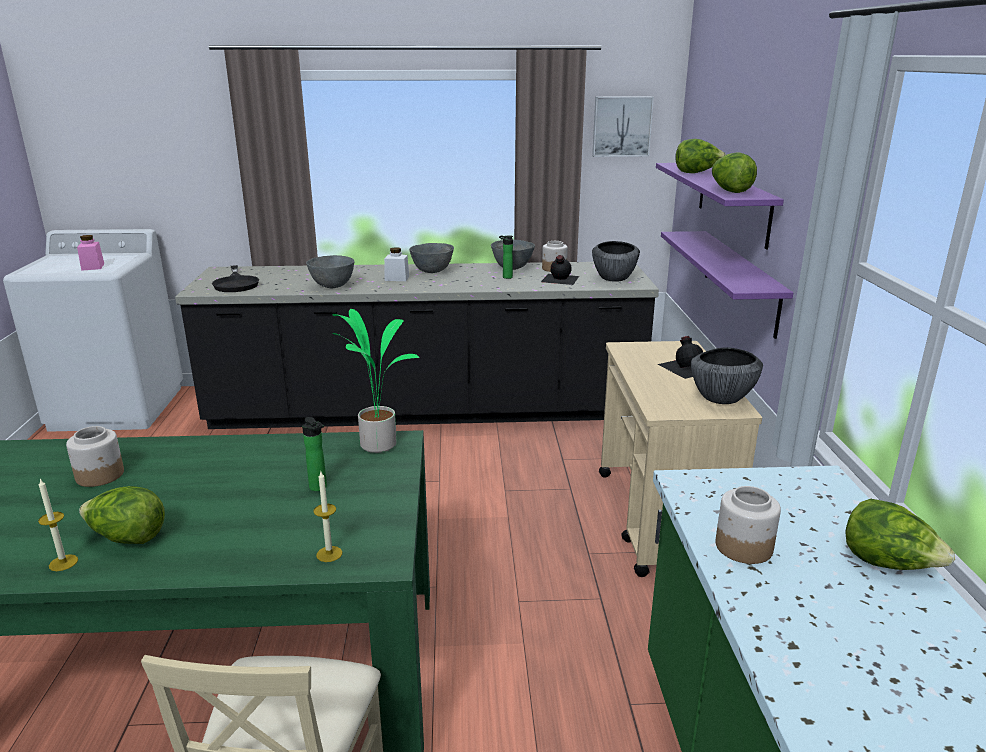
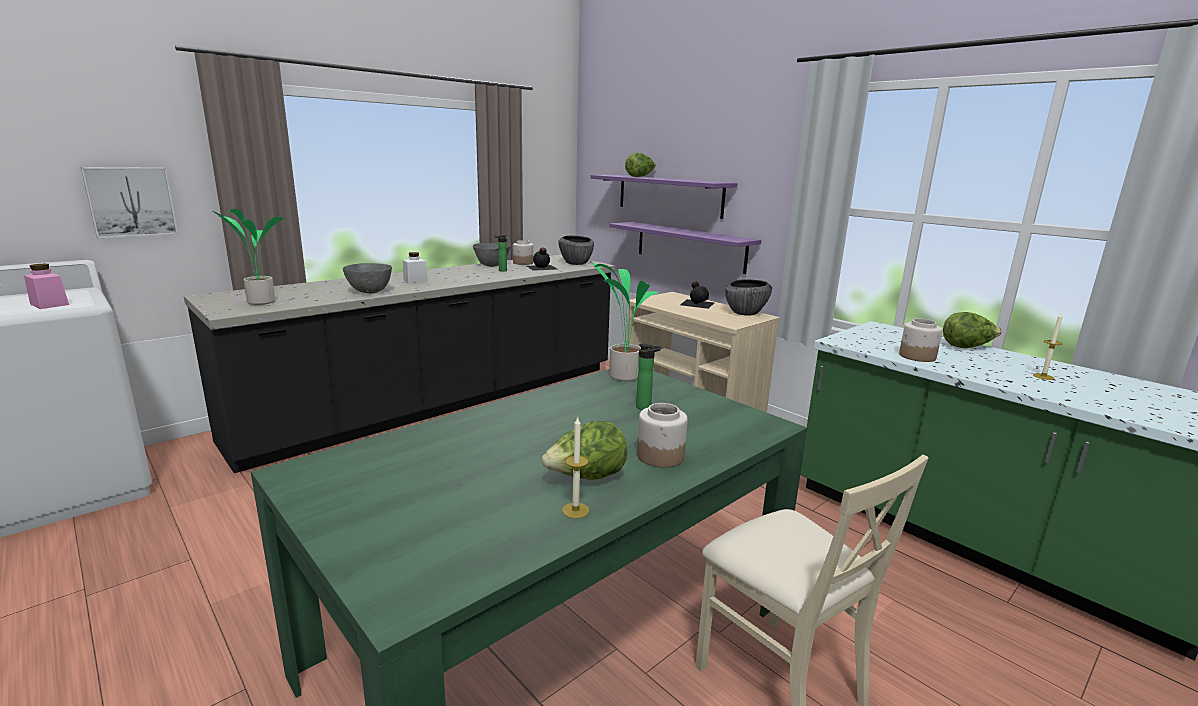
camera: 40 degrees left, 5 degrees down
jar [66,426,124,487] -> jar moved to [637,403,688,468]
black frying pan [212,265,259,292] -> potted plant [213,209,283,305]
candle [313,472,342,562] -> candle moved to [1033,312,1063,380]
grey bowl [409,243,454,273] -> none
picture [592,96,654,157] -> picture moved to [81,167,178,238]
lettuce [712,152,757,193] -> none

